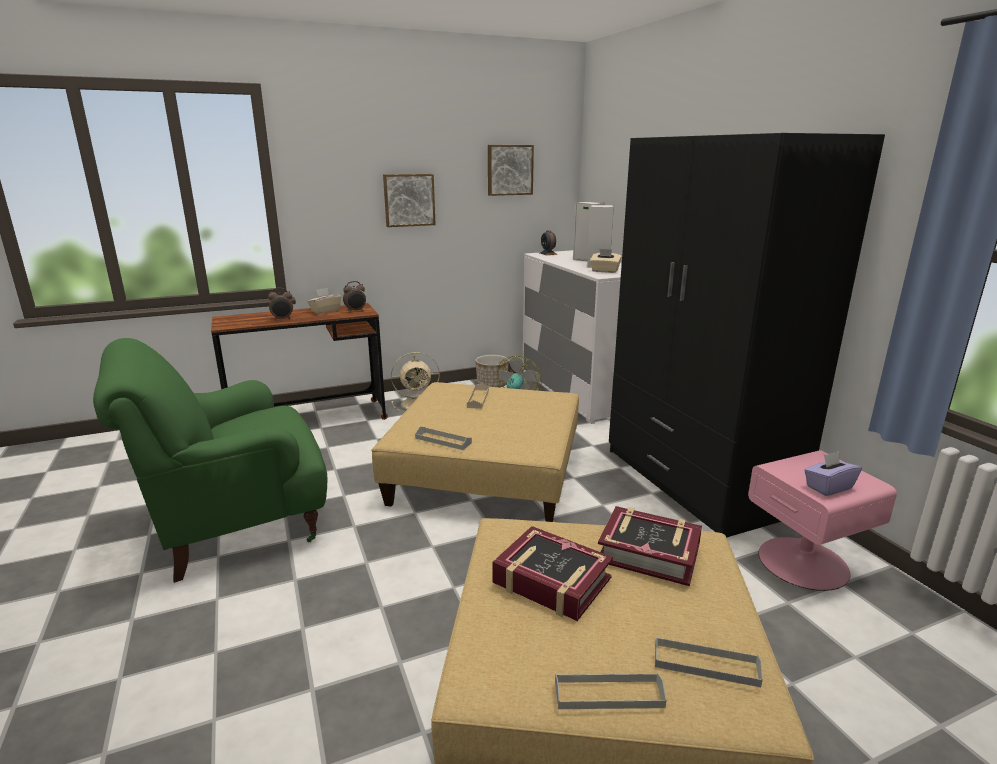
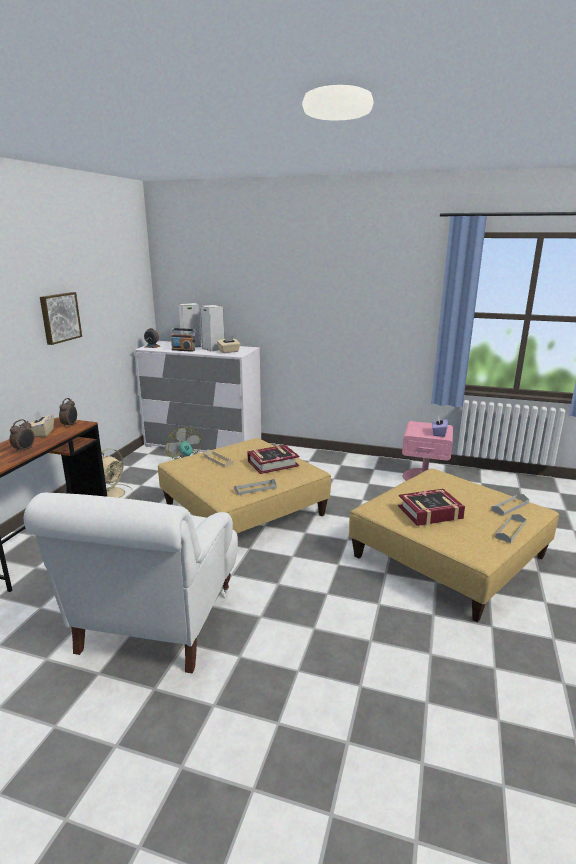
camera: 50 degrees left, 0 degrees up
green armchair [93,338,328,583] -> white armchair [24,493,238,673]
planter [475,355,509,388] -> none
picture [488,145,534,196] -> none
book [598,506,702,586] -> book moved to [247,445,299,474]
black wardrobe [609,133,885,538] -> none
none -> radio [171,328,196,352]

